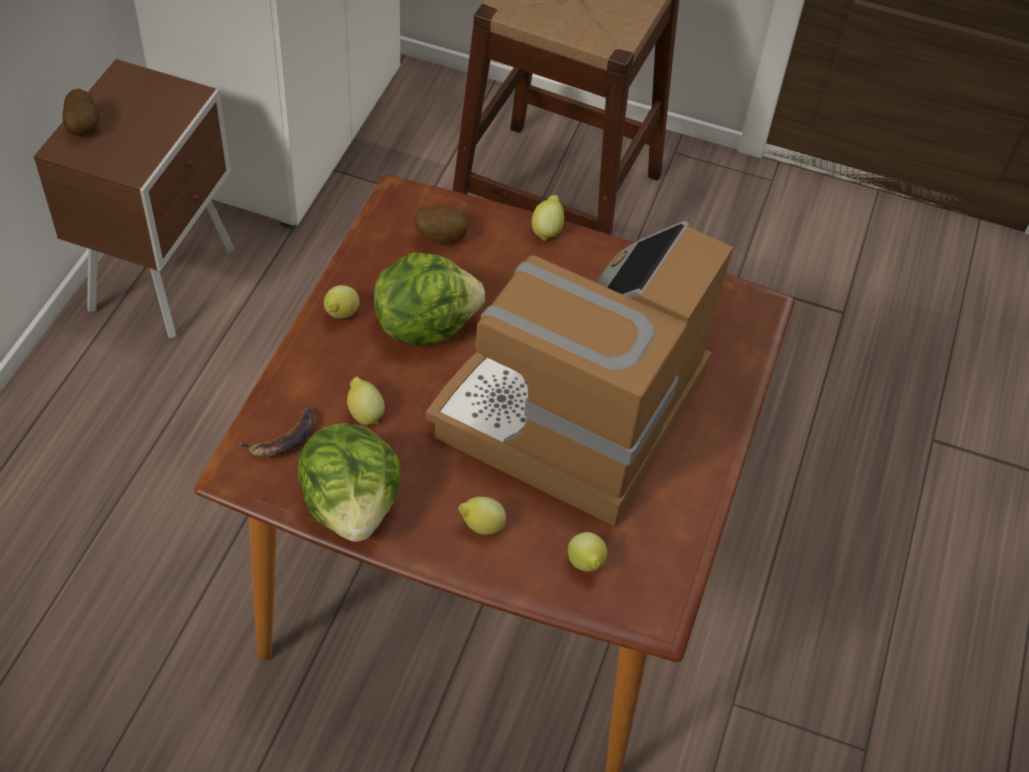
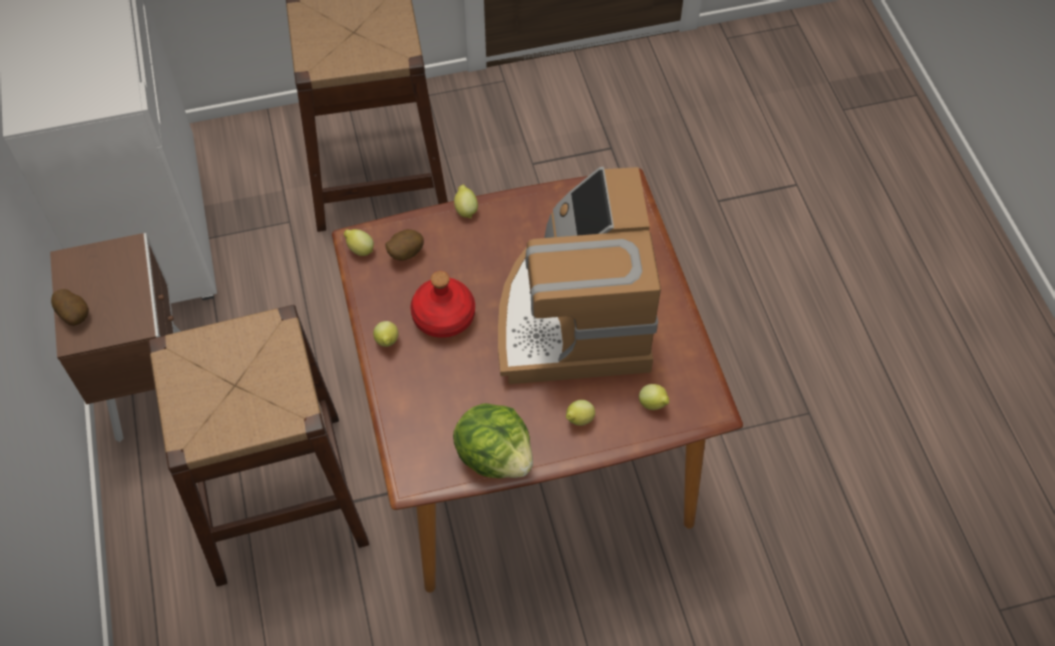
camera: 30 degrees left, 5 degrees up
banana [237,406,316,458] -> none
lemon [347,376,385,425] -> lemon moved to [344,229,374,256]
lettuce [374,252,485,346] -> red bottle [410,271,475,338]
none -> brown stool [148,305,369,587]

